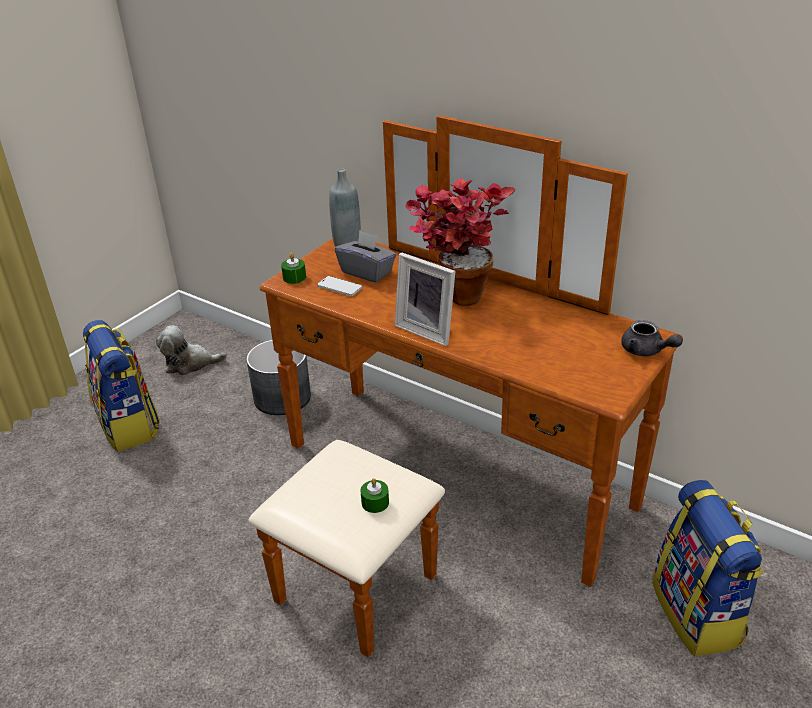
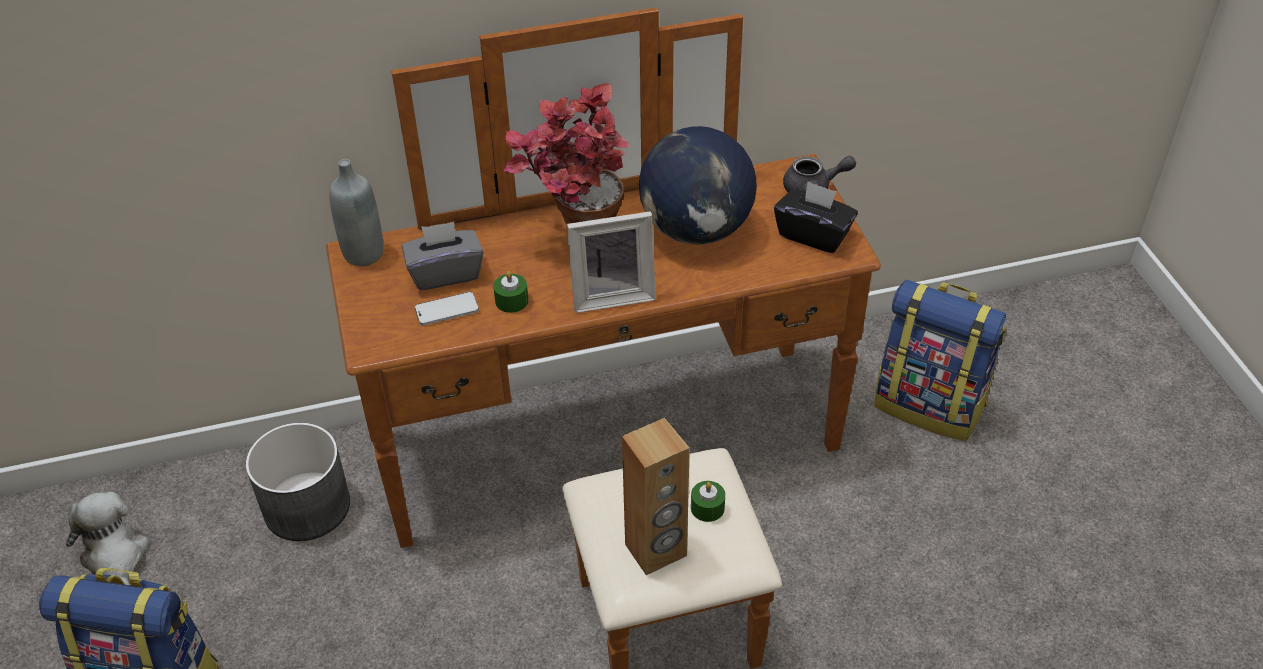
camera: 50 degrees left, 10 degrees up
plush toy [156,325,227,375] -> plush toy turned 120 degrees clockwise [66,492,149,585]
green candle [281,253,306,284] -> green candle moved to [493,271,528,313]
none -> brown speaker [622,418,690,575]
none -> globe [639,126,757,245]
none -> black tissue box [774,181,858,253]

